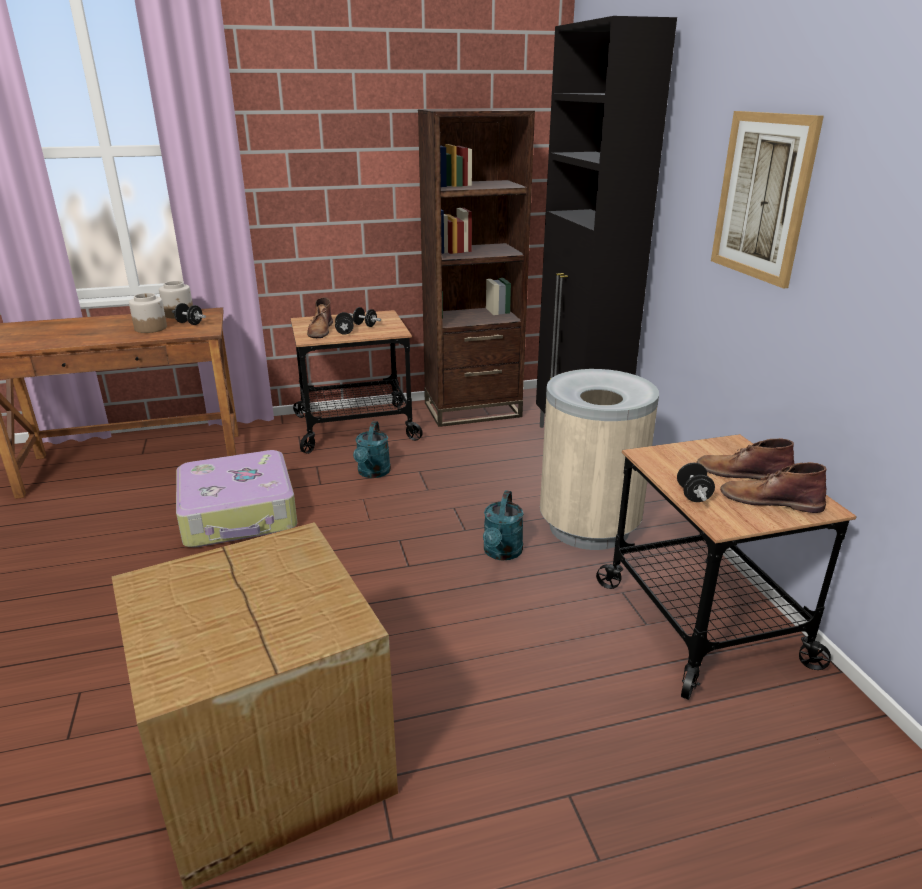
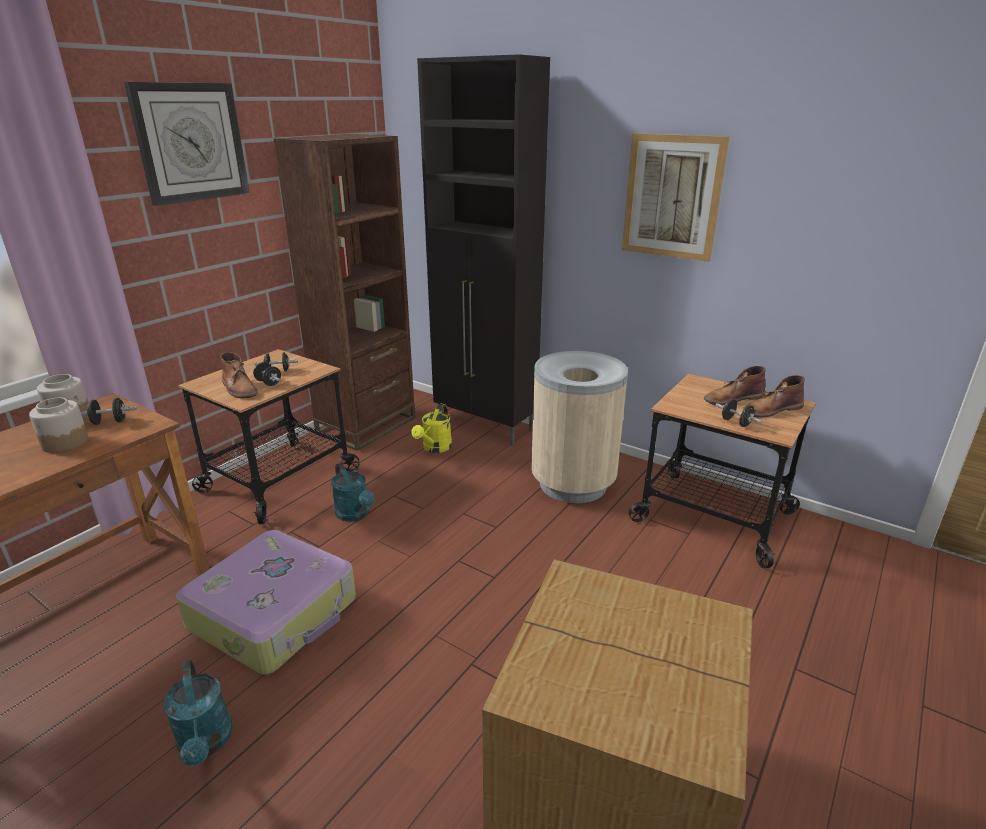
camera: 40 degrees left, 0 degrees up
turquoise watering can [483,490,524,560] -> turquoise watering can moved to [164,660,233,766]
none -> wall clock [124,82,249,206]
none -> yellow watering can [411,403,452,453]

